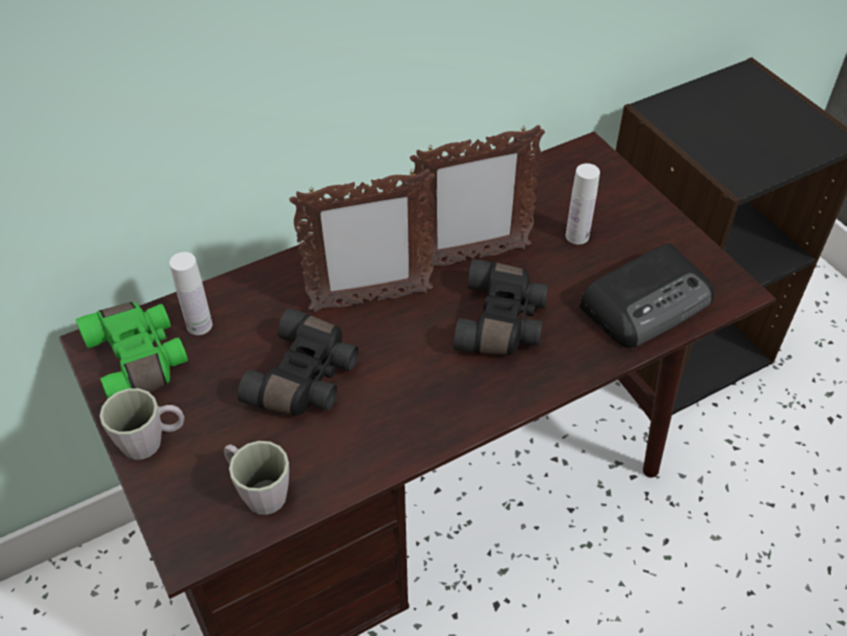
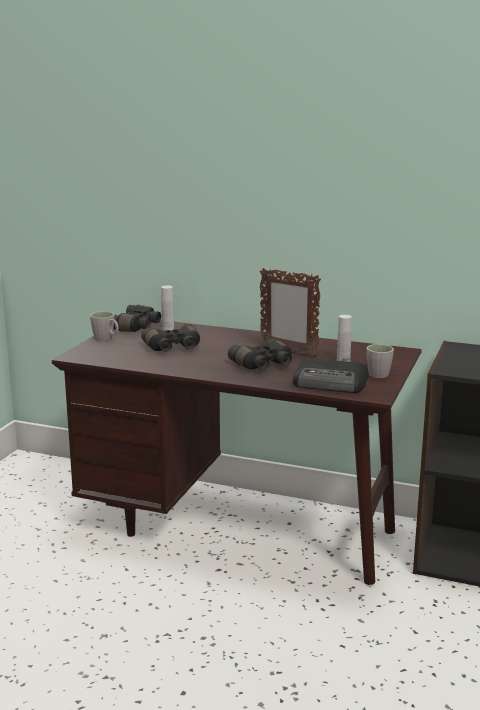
camera: 50 degrees right, 30 degrees down
green binoculars [76,302,188,398] -> black binoculars [113,305,161,332]
grey mug [224,441,289,515] -> grey mug moved to [367,344,394,378]
picture frame [290,169,435,313] -> none

